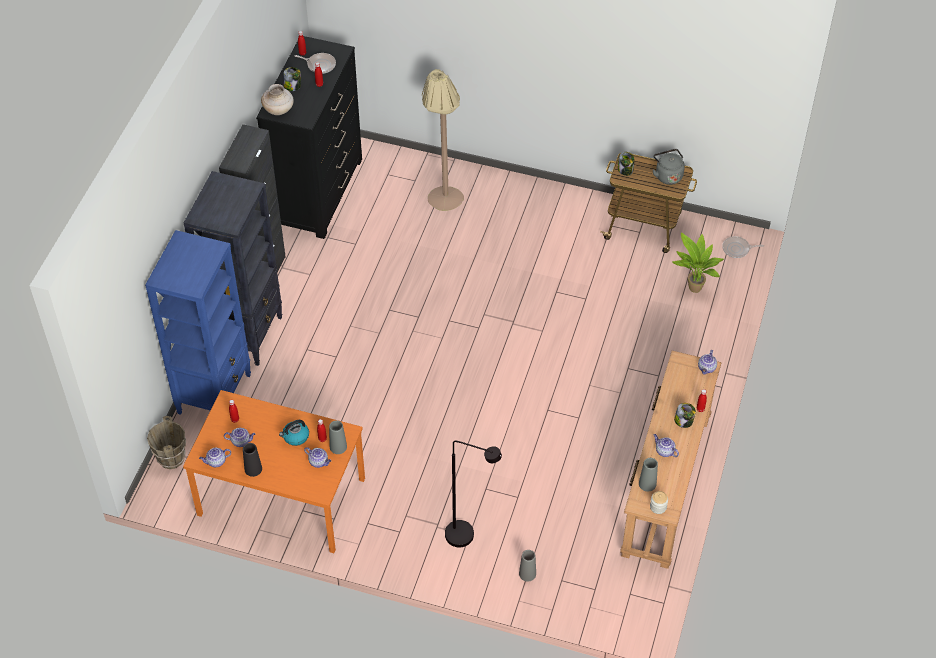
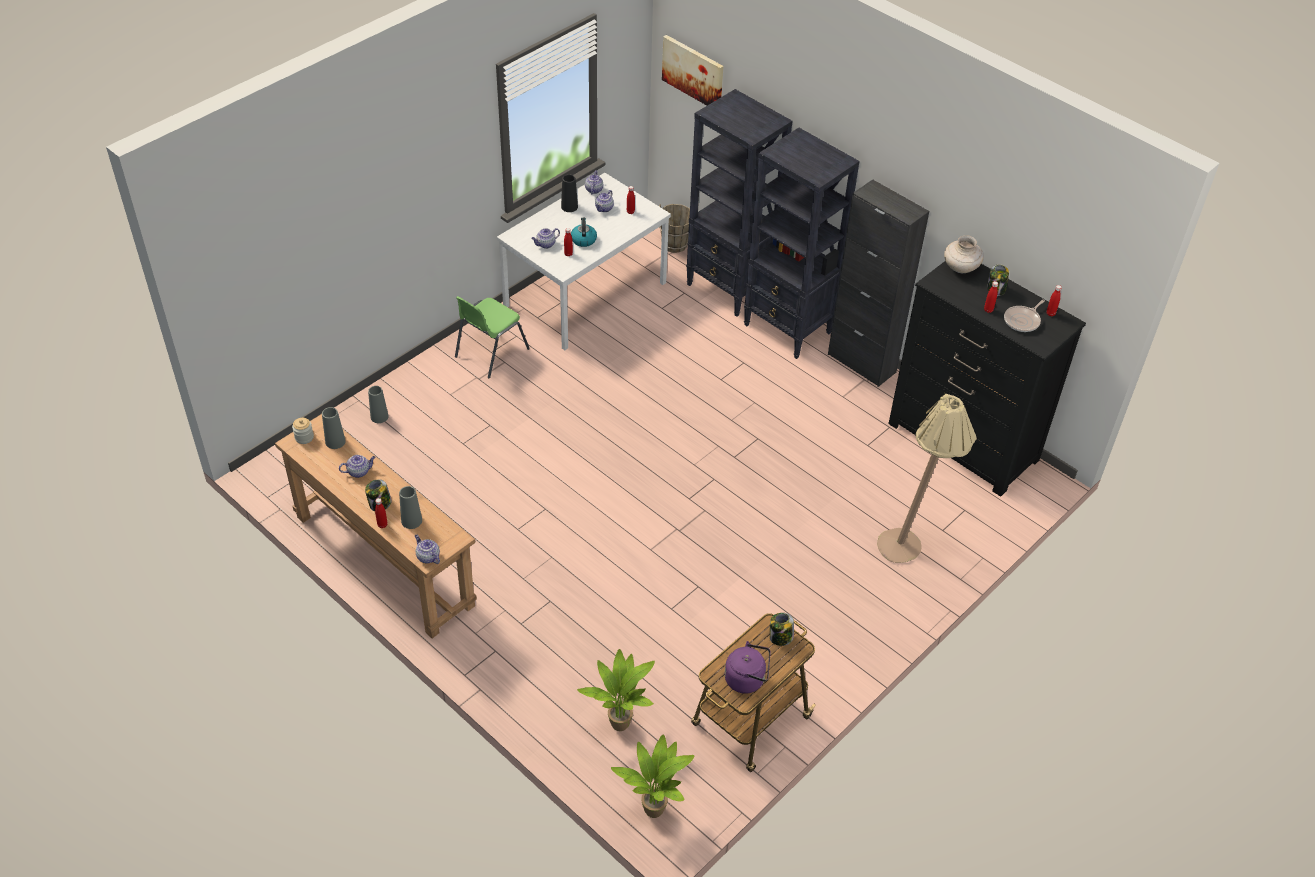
camera: 115 degrees right, 5 degrees down
blue bookcase [145,230,251,415] -> black bookcase [686,89,792,317]
orange dining table [183,390,365,553] -> white dining table [497,173,671,350]
grey vase [329,421,347,454] -> grey vase moved to [399,486,422,529]
black floor lamp [445,440,502,547] -> none
grey kettle [653,149,685,185] -> purple kettle [725,641,771,694]
frying pan [722,236,764,258] -> potted plant [611,734,694,818]
none -> green chair [455,296,530,378]
none -> picture [662,35,724,105]

